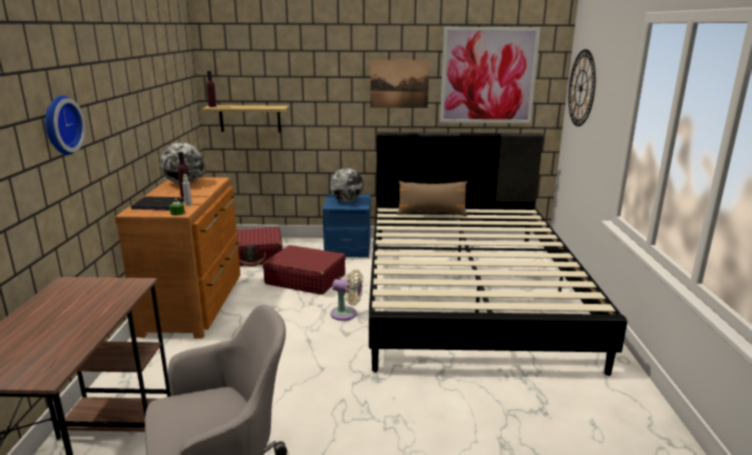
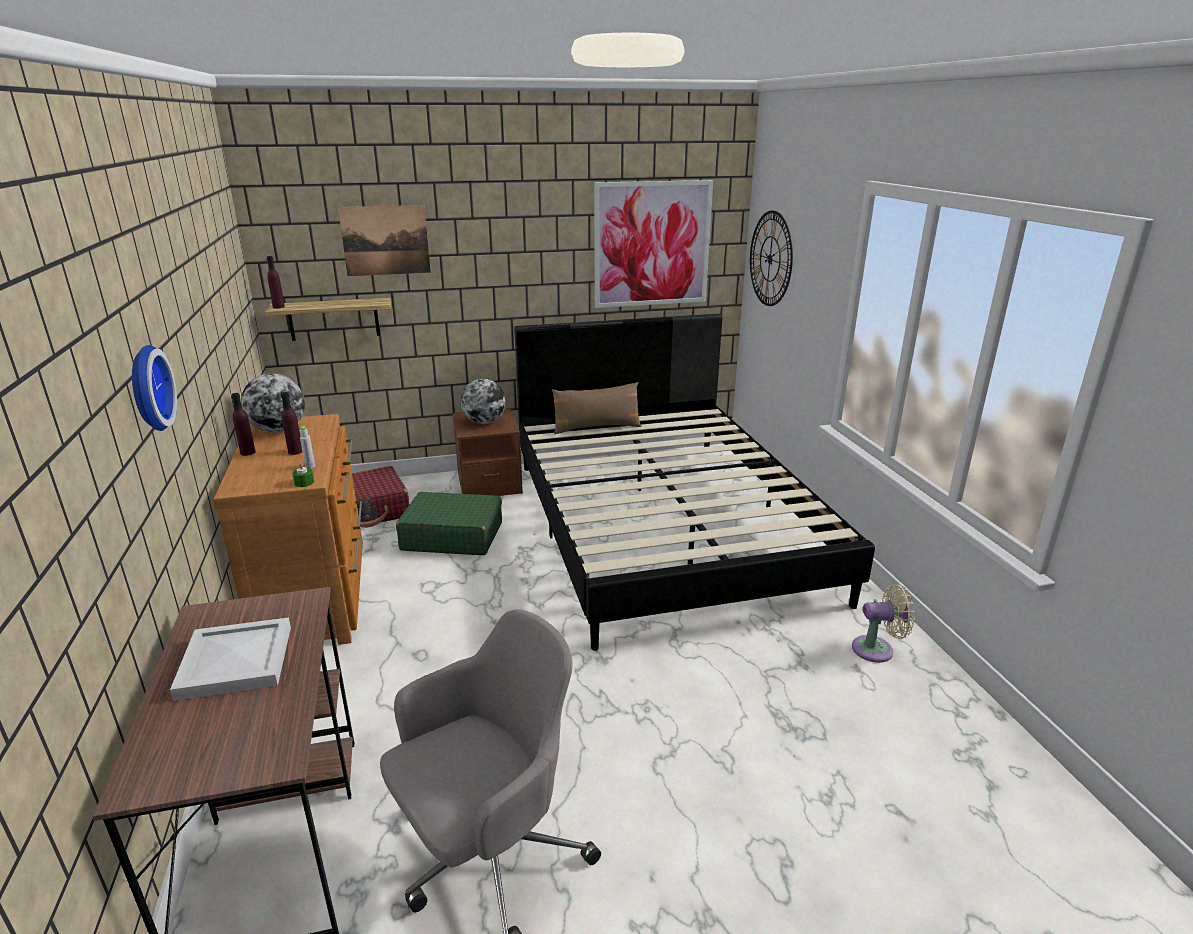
camera: 15 degrees left, 5 degrees up
laptop [131,197,185,210] -> none
red suitcase [263,245,346,295] -> green suitcase [396,492,502,555]
blue nightstand [323,194,371,258] -> brown nightstand [453,408,523,496]
beige fan [330,269,363,321] -> beige fan moved to [852,584,915,663]
picture [370,60,429,108] -> picture moved to [338,205,431,276]
none -> white tray [170,617,291,701]
none -> purple bottle [231,393,256,456]

